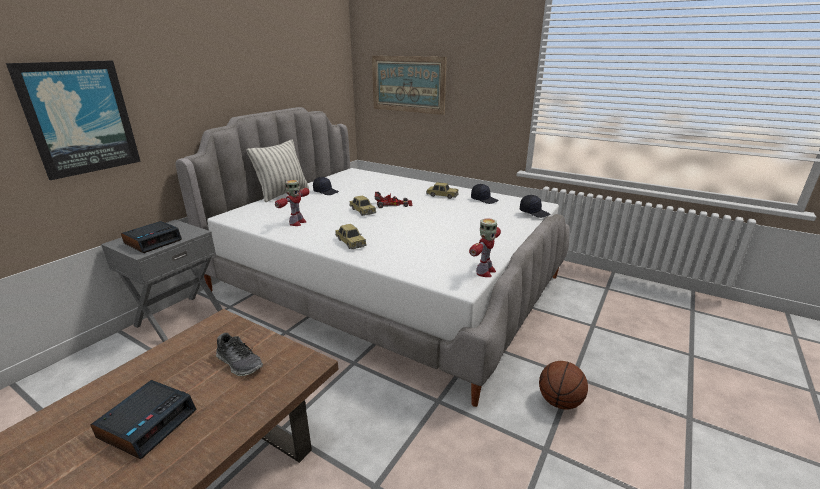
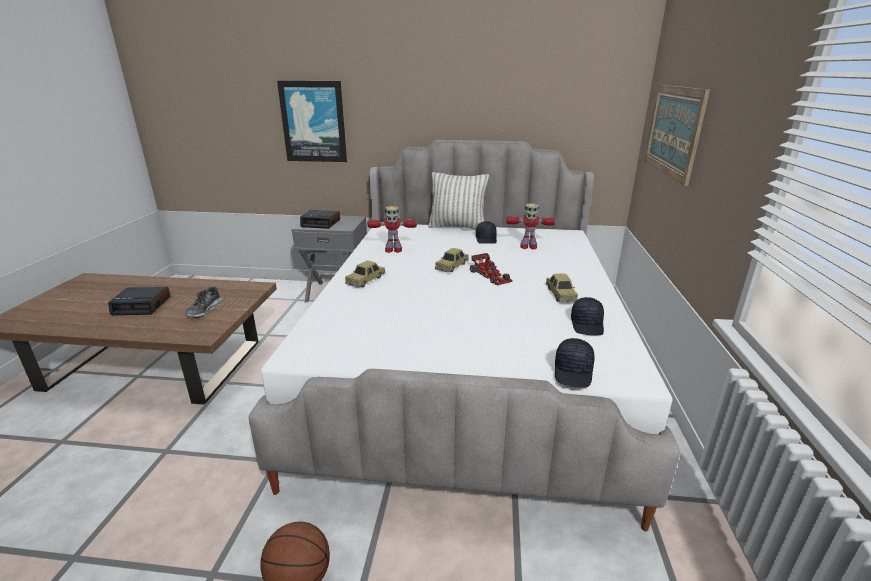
camera: 65 degrees right, 0 degrees up
toy robot [469,218,501,277] -> toy robot moved to [506,203,555,250]

